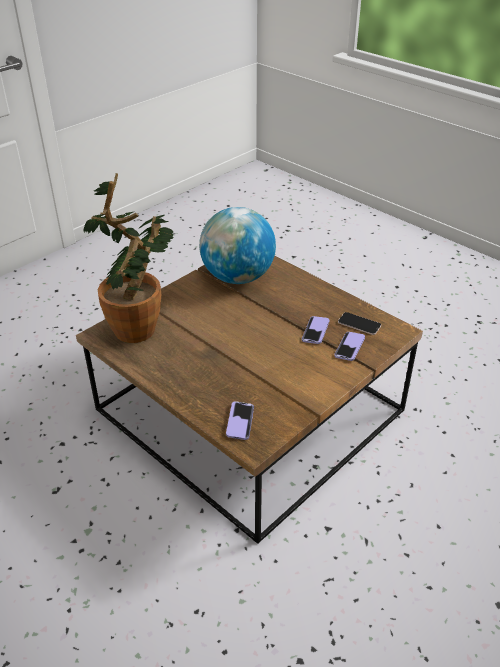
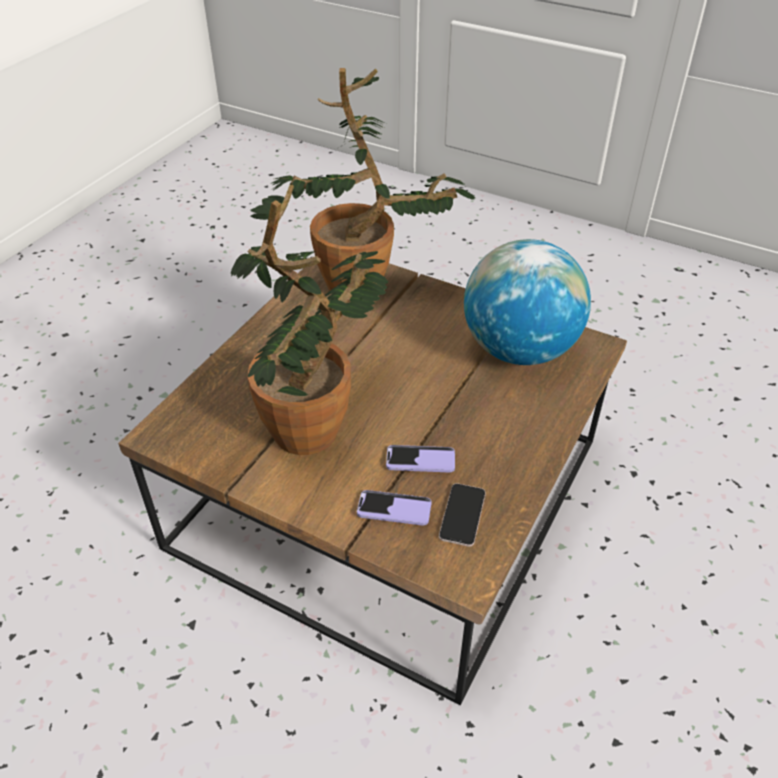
camera: 75 degrees right, 5 degrees up
phone [226,401,254,440] -> none
none -> potted plant [231,184,388,455]

